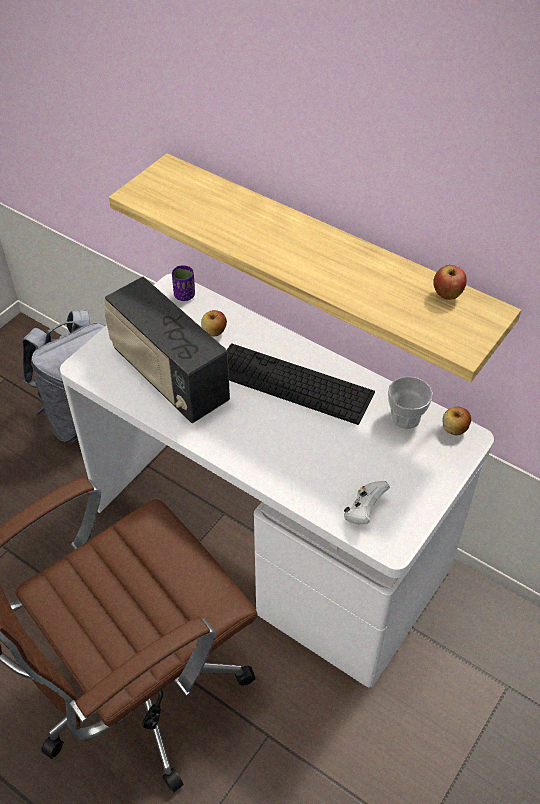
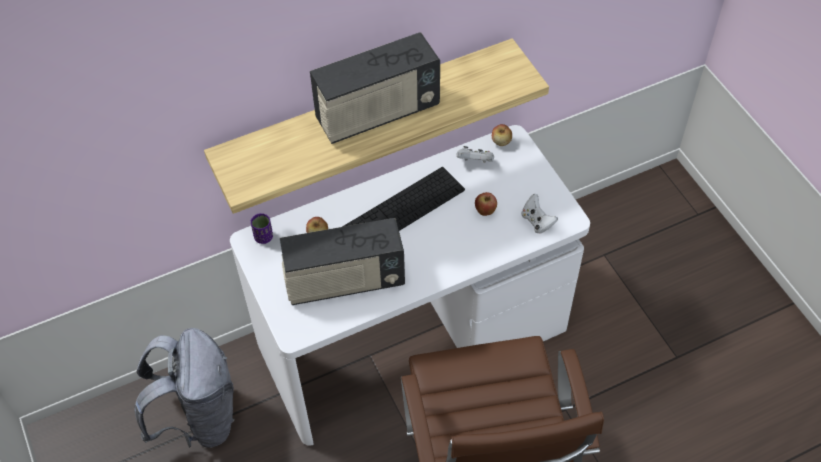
camera: 60 degrees left, 5 degrees up
cup [388,376,433,429] -> white game controller [457,146,494,163]
apple [433,265,467,300] -> apple moved to [475,192,497,216]
none -> radio [310,32,440,144]

